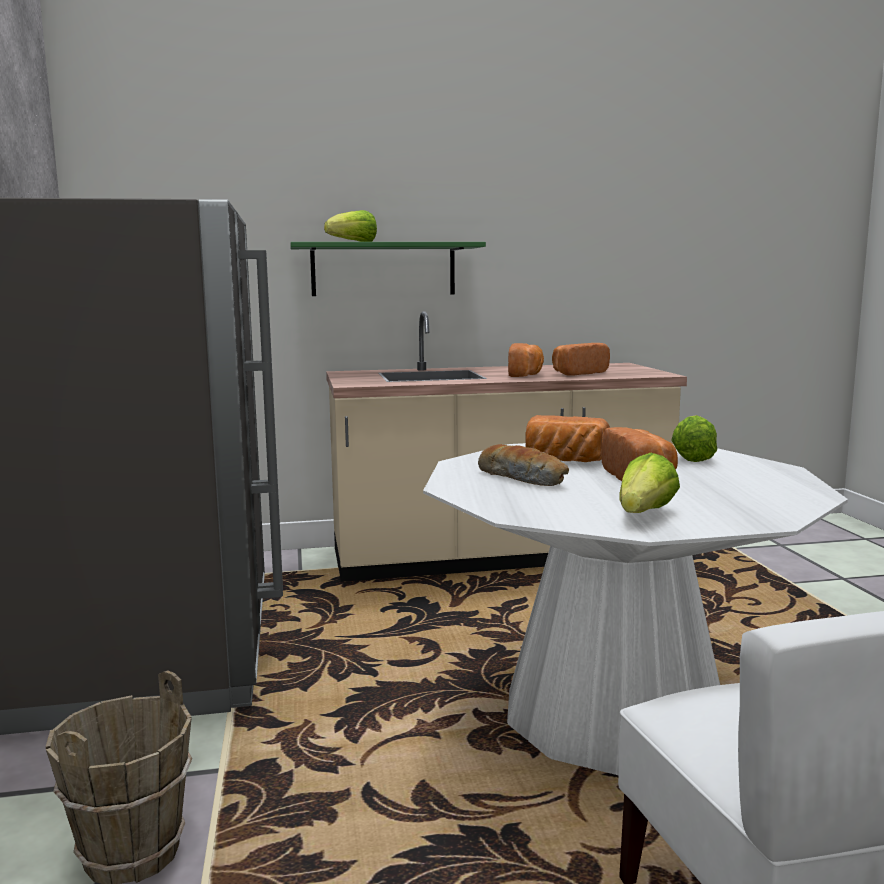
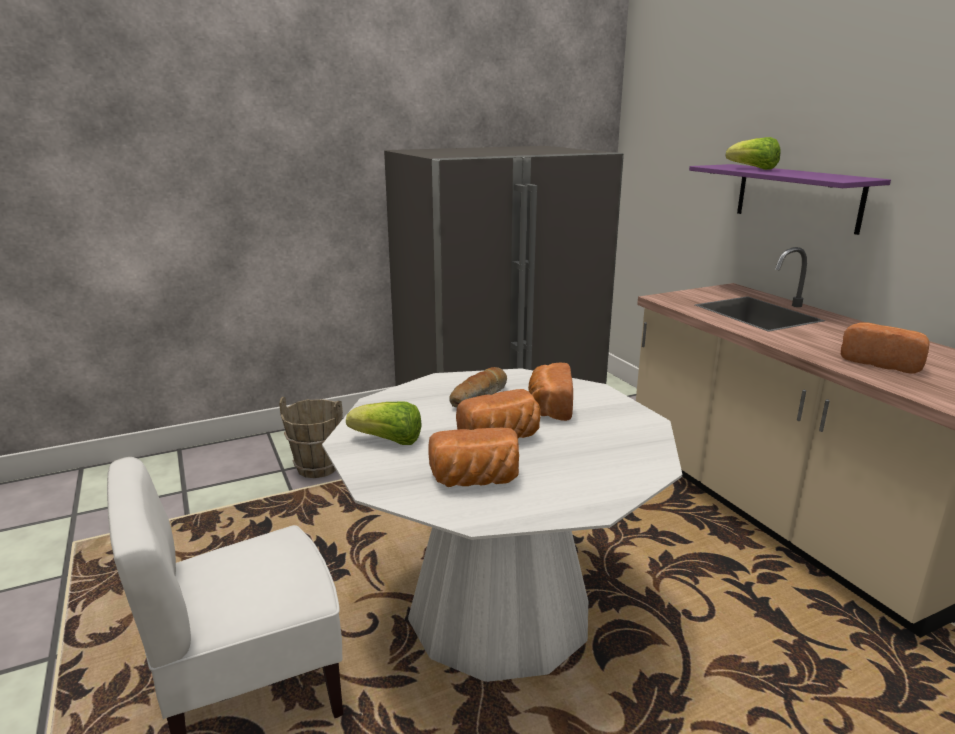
camera: 75 degrees right, 10 degrees up
green shelf [290,242,486,296] -> purple shelf [689,164,891,235]
bread [508,343,544,377] -> bread moved to [428,428,519,487]
lettuce [672,415,717,462] -> none

